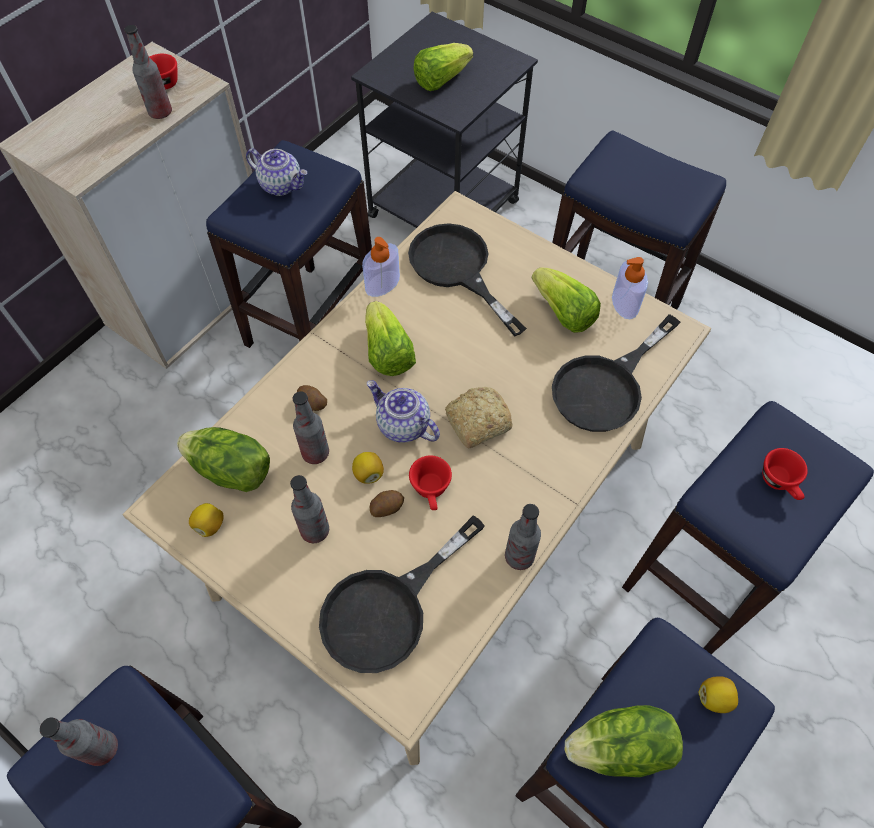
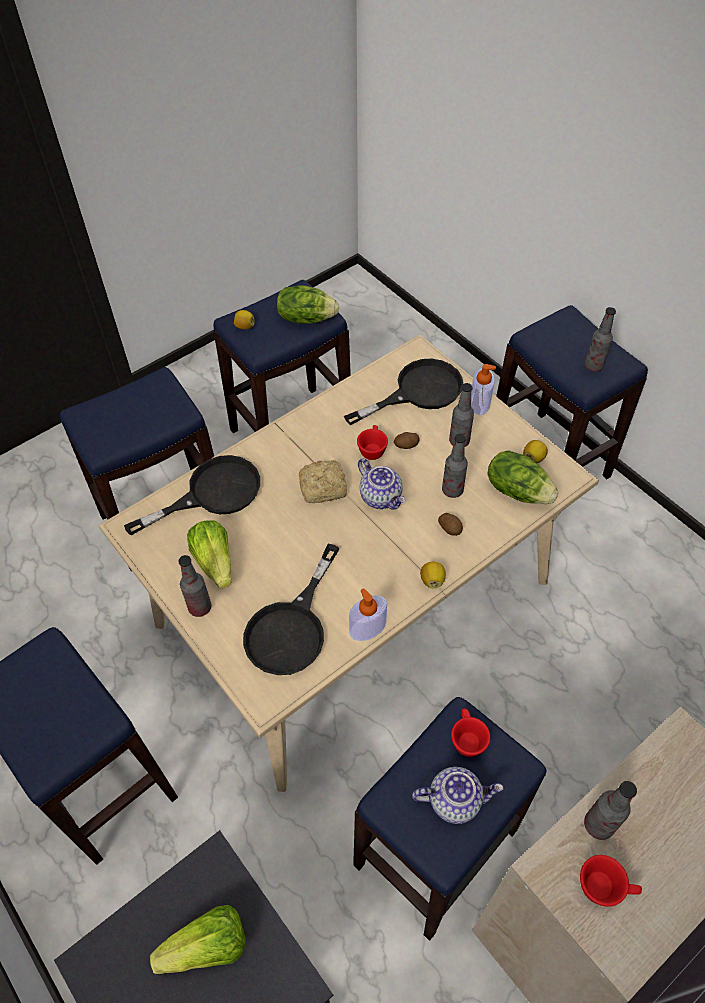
camera: 165 degrees left, 5 degrees down
teapot [246,148,308,196] -> teapot turned 135 degrees clockwise [412,767,503,824]
lemon [352,452,384,484] -> lemon moved to [420,562,446,589]
lettuce [365,301,416,376] -> none
black frying pan [408,223,527,337] -> black frying pan turned 45 degrees clockwise [243,544,339,675]
bottle [505,504,541,570] -> bottle moved to [178,555,211,617]
soap dispenser [612,257,648,319] -> soap dispenser moved to [471,364,496,415]
red cup [762,448,808,500] -> red cup moved to [451,709,490,757]

